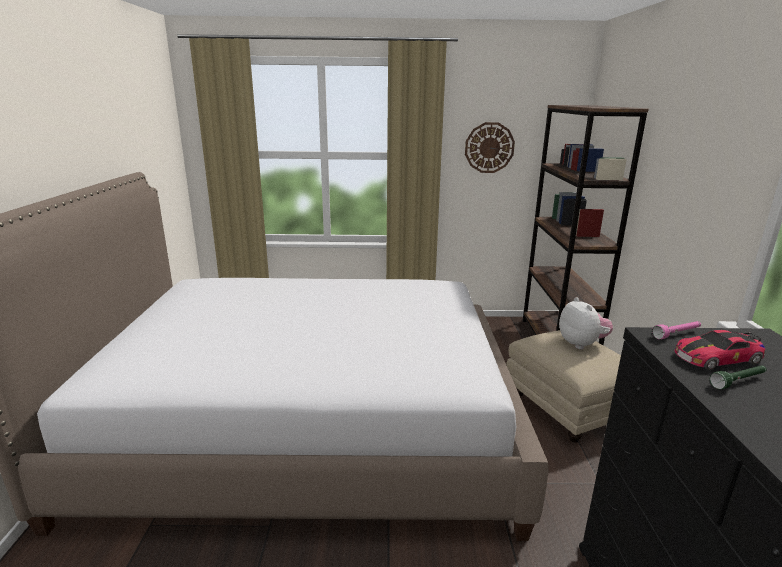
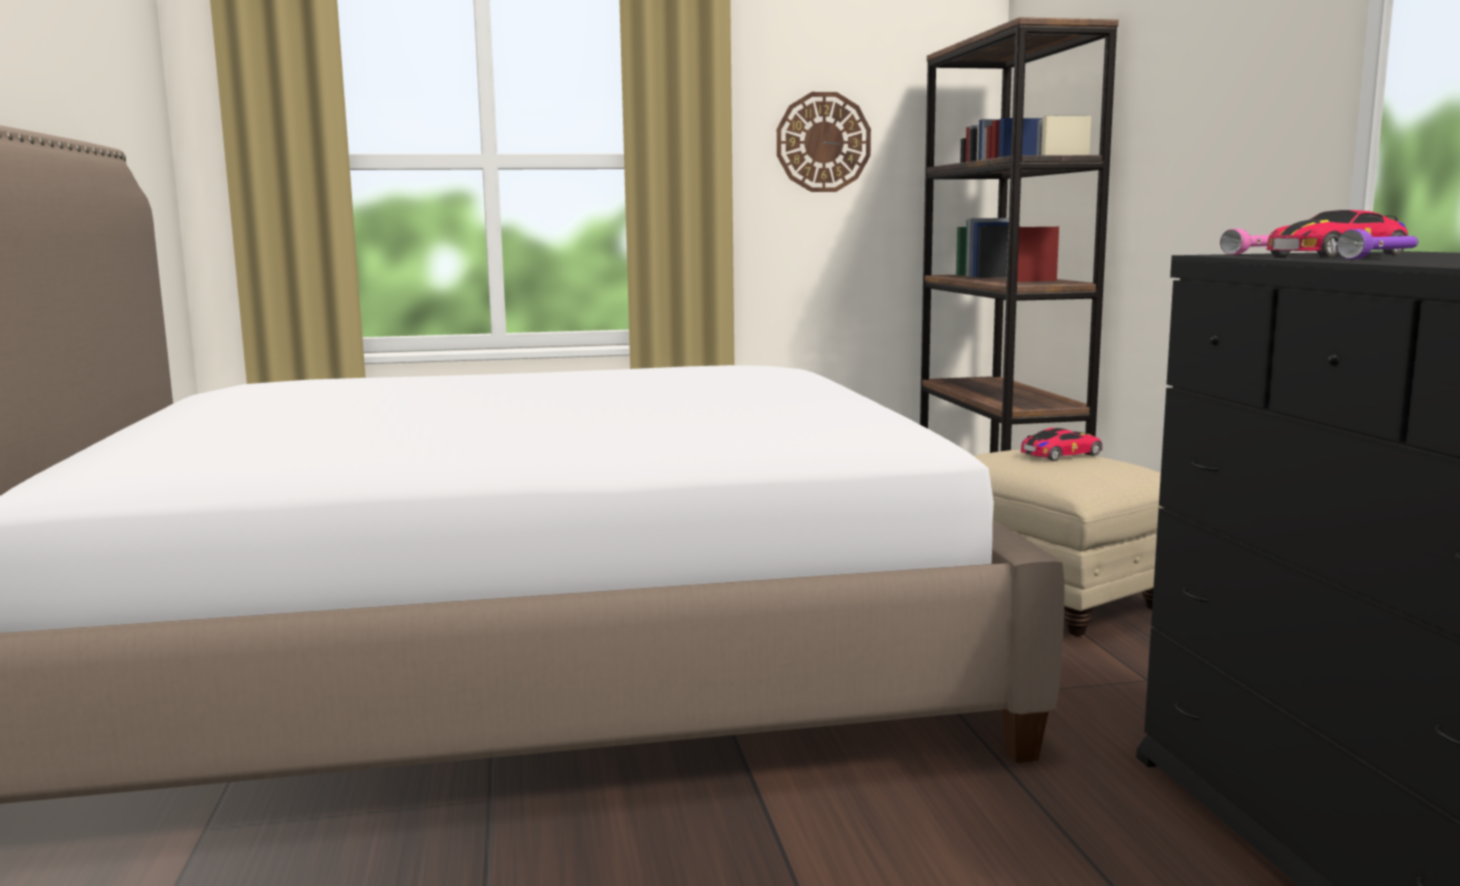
camera: 10 degrees left, 10 degrees down
plush toy [559,297,613,349] -> toy car [1021,428,1102,461]
green flashlight [710,365,767,389] -> purple flashlight [1336,229,1419,259]

